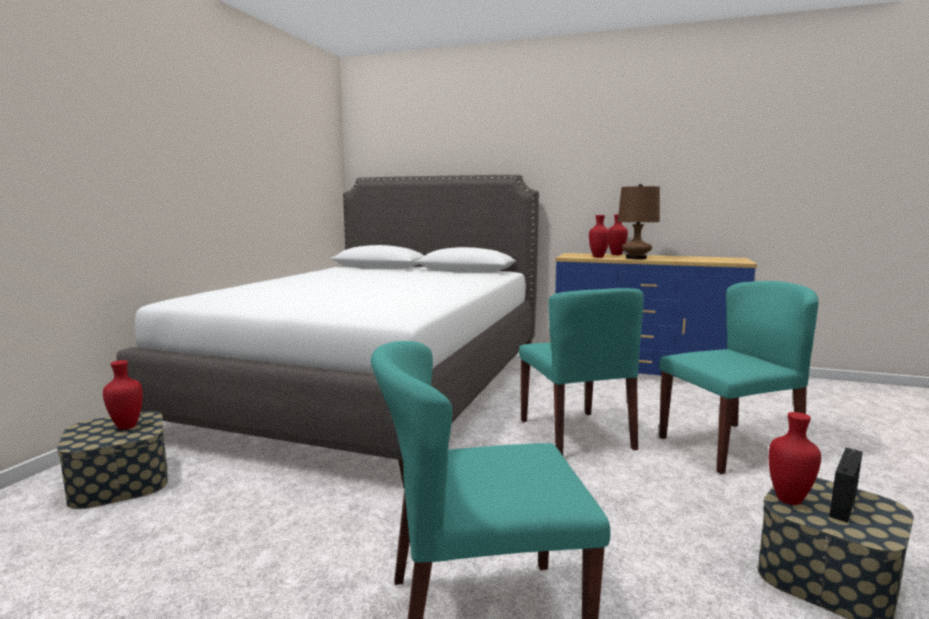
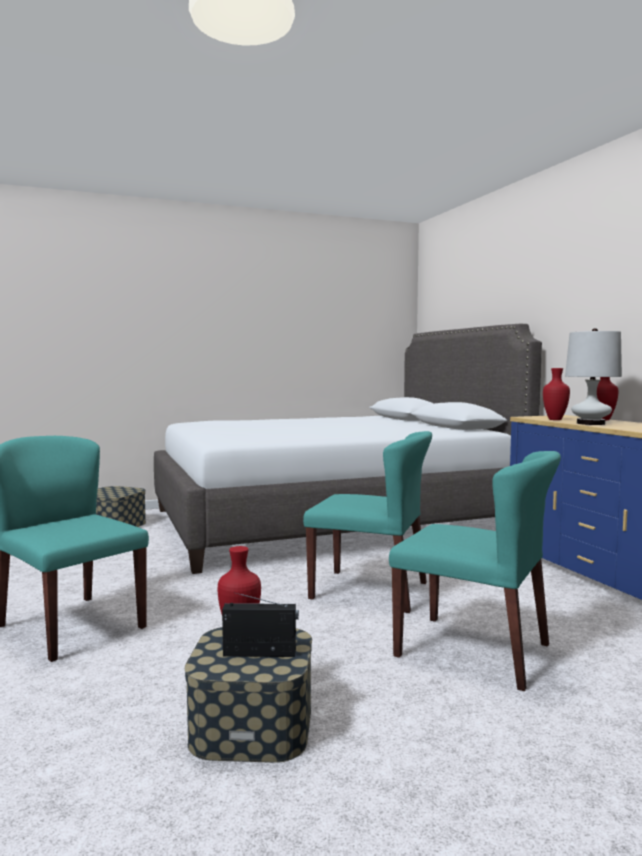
camera: 50 degrees right, 5 degrees down
red vase [103,360,143,430] -> none
turquoise chair [519,288,644,455] -> turquoise chair turned 105 degrees counterclockwise [303,431,432,613]
brown table lamp [618,184,660,259] -> white table lamp [565,328,622,425]

